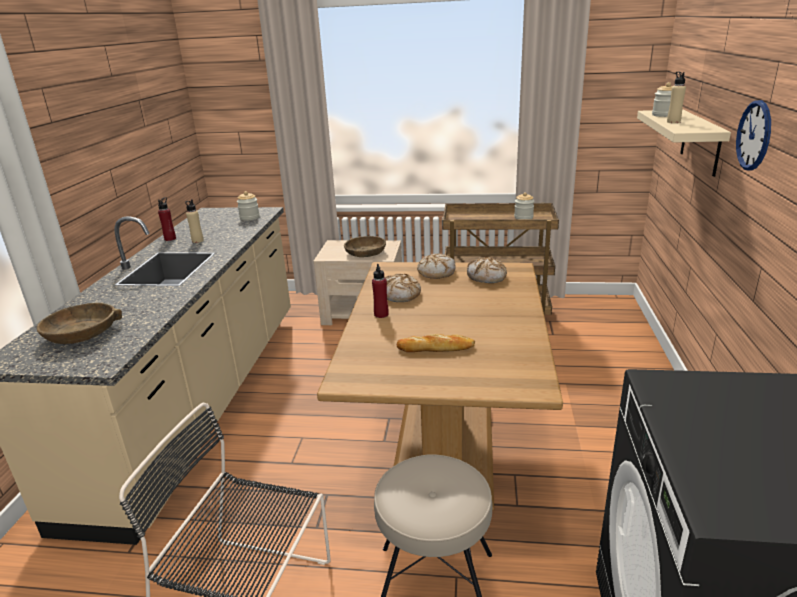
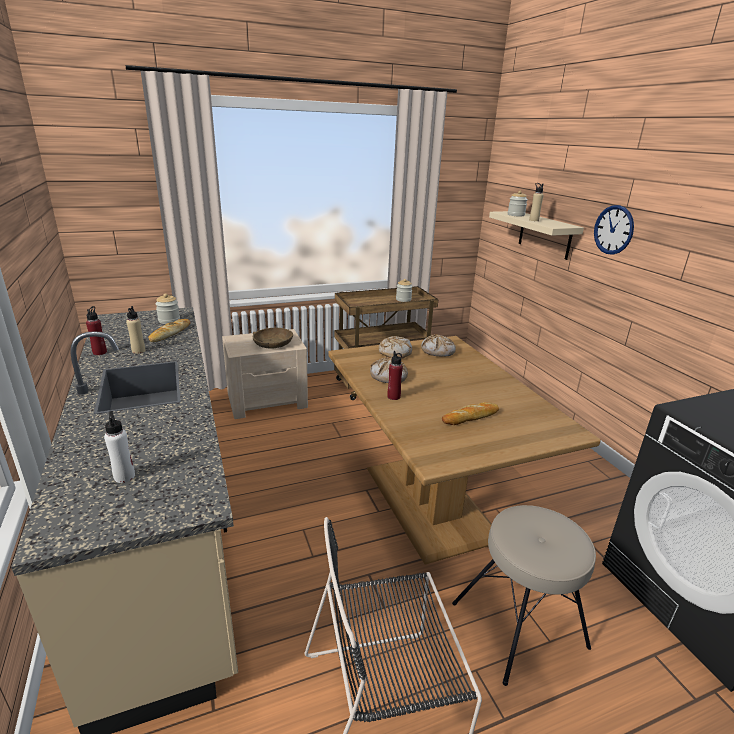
camera: 30 degrees left, 0 degrees up
brown bowl [37,303,122,344] -> white bottle [104,411,135,483]
none -> bread [148,319,191,342]

